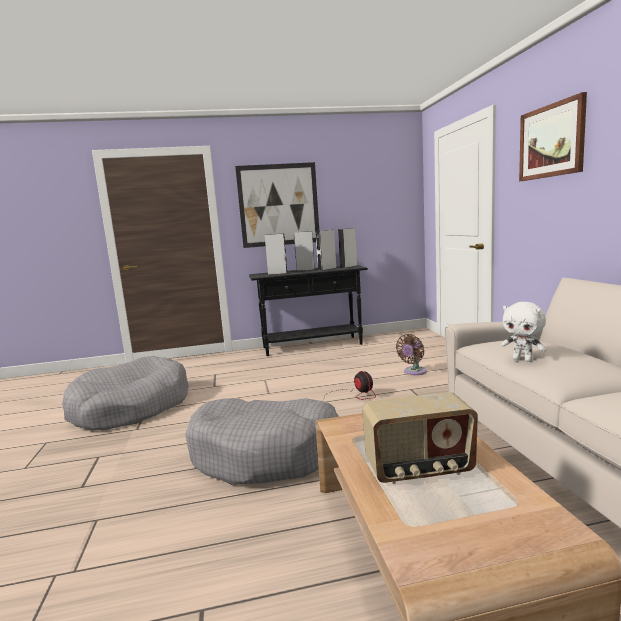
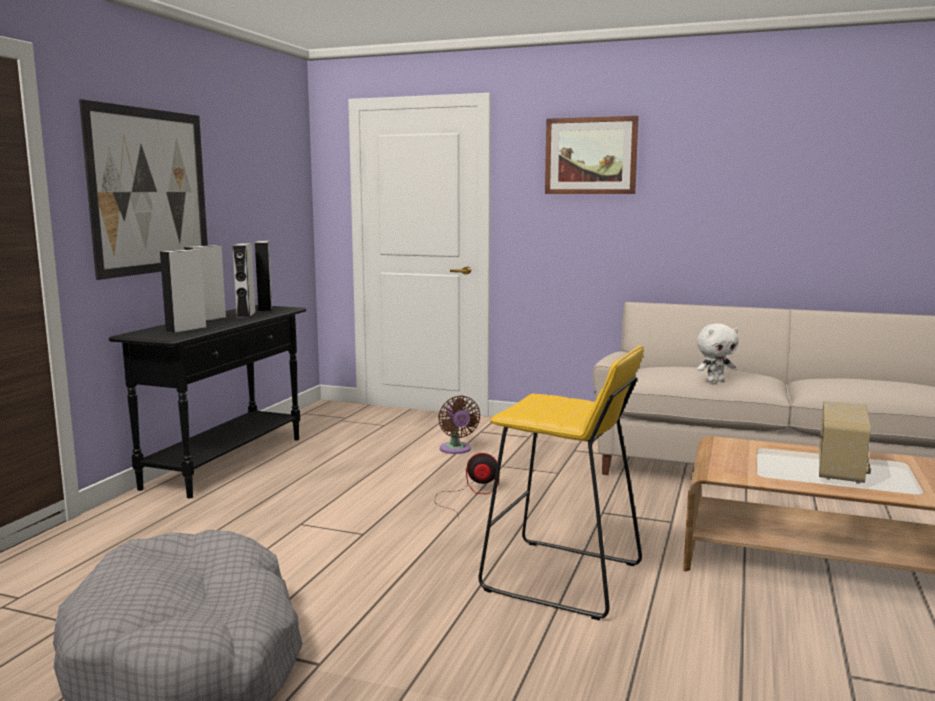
camera: 60 degrees left, 0 degrees up
grey dog bed [185,398,339,485] -> yellow stool [479,346,644,620]

